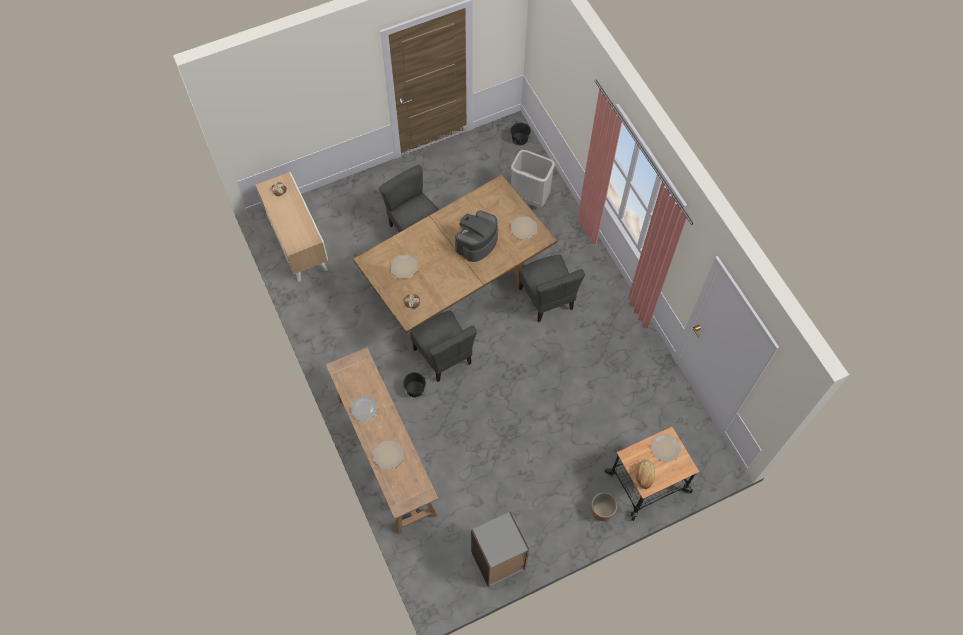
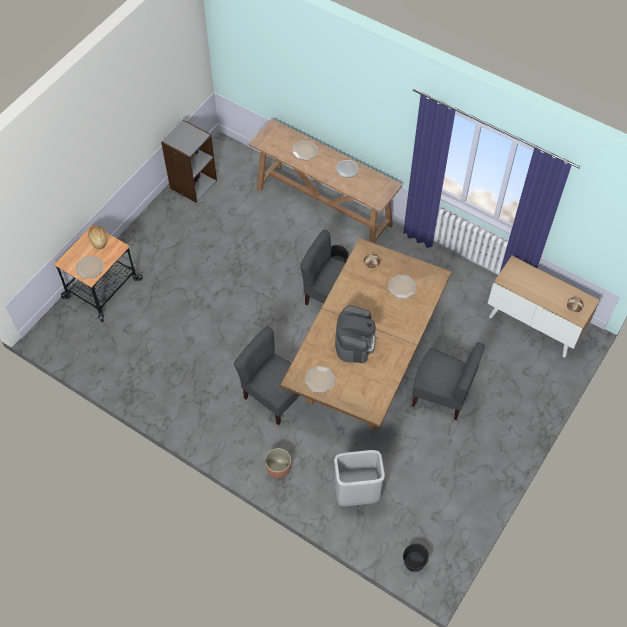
camera: 150 degrees right, 5 degrees down
planter [591,493,617,521] -> planter moved to [265,448,291,479]

